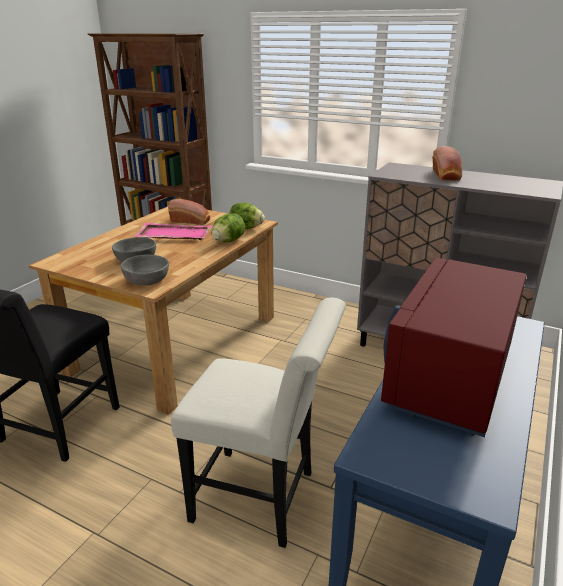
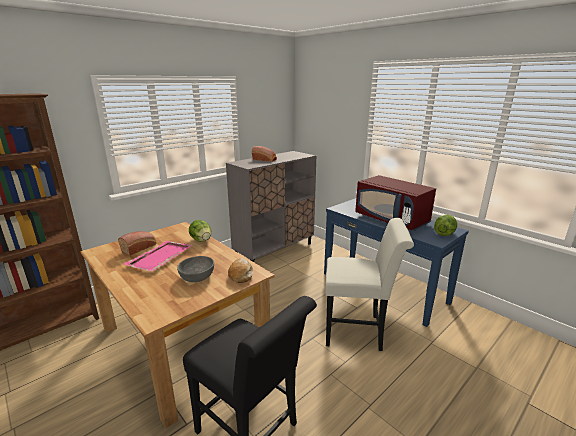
camera: 70 degrees left, 5 degrees down
grey bowl [121,255,169,286] -> bread [228,259,253,283]
white chair [171,298,346,548] -> white chair turned 60 degrees clockwise [325,218,414,351]
lettuce [230,203,265,229] -> lettuce moved to [434,215,457,236]

